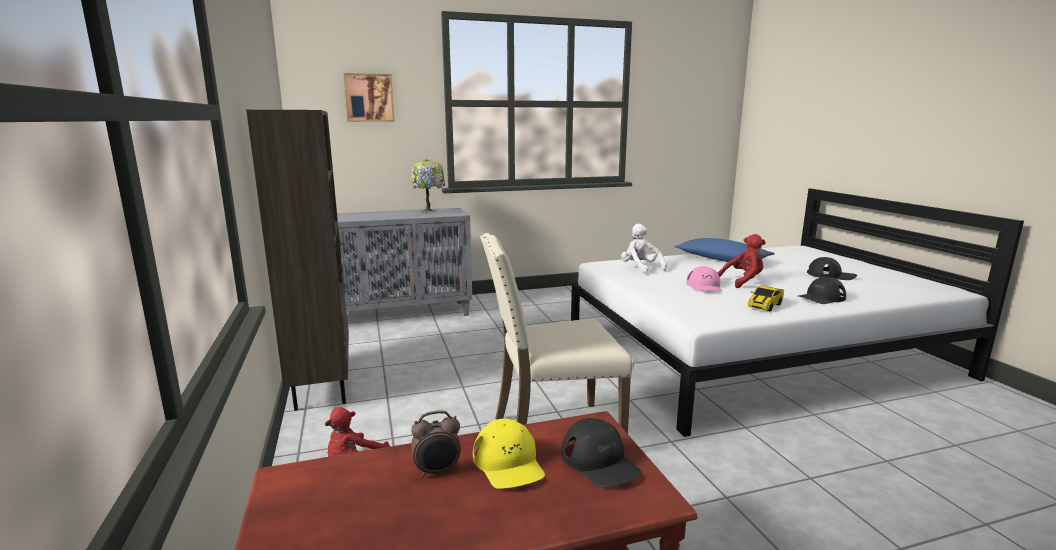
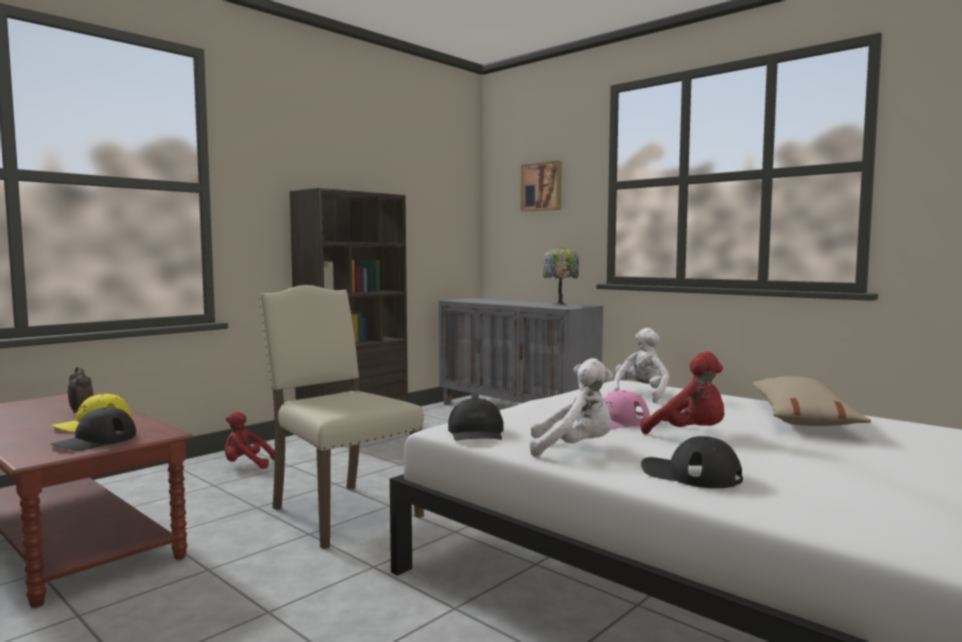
camera: 60 degrees right, 10 degrees down
blue pillow [674,238,775,262] -> beige pillow [752,376,871,426]
toy car [748,286,784,311] -> white plush toy [530,358,613,457]
black cap [807,257,857,280] -> black cap moved to [448,398,504,441]

